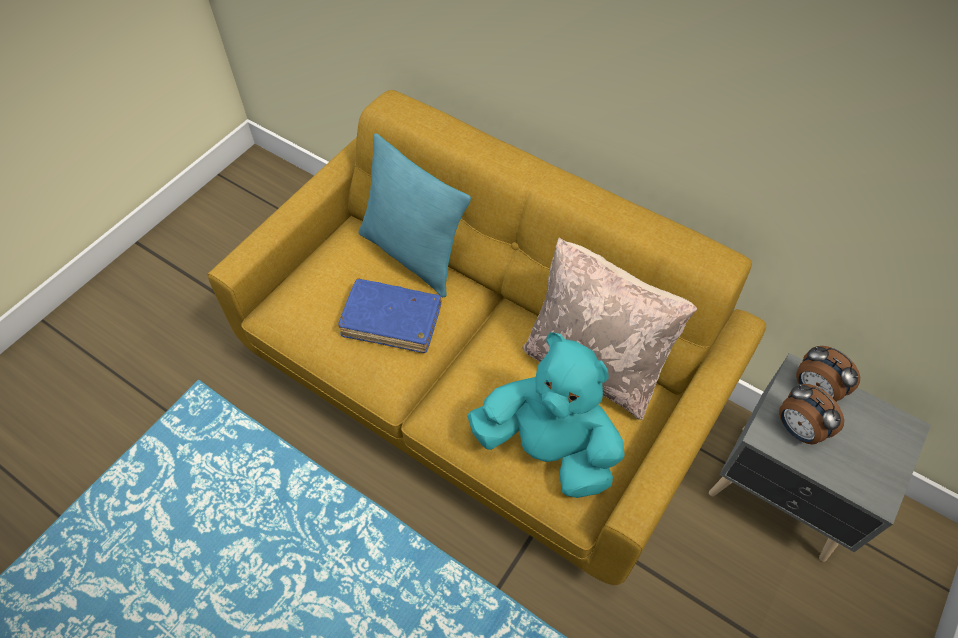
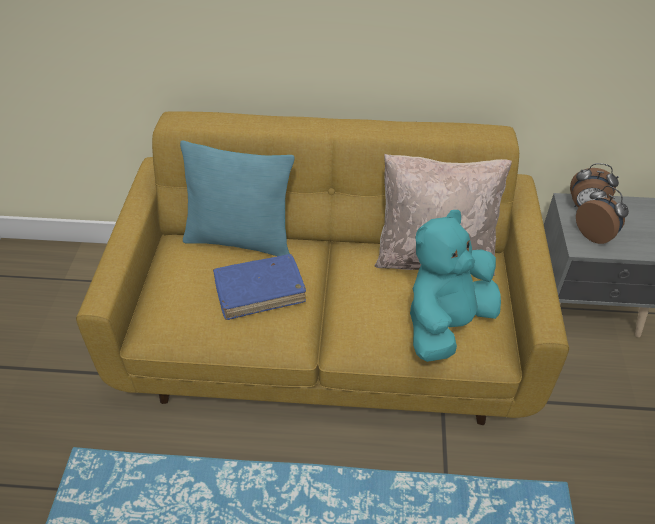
camera: 30 degrees left, 10 degrees down
turquoise plush toy [467,332,625,498] -> turquoise plush toy turned 45 degrees counterclockwise [410,210,501,362]
alarm clock [779,384,844,444] -> alarm clock turned 150 degrees counterclockwise [576,186,629,244]

